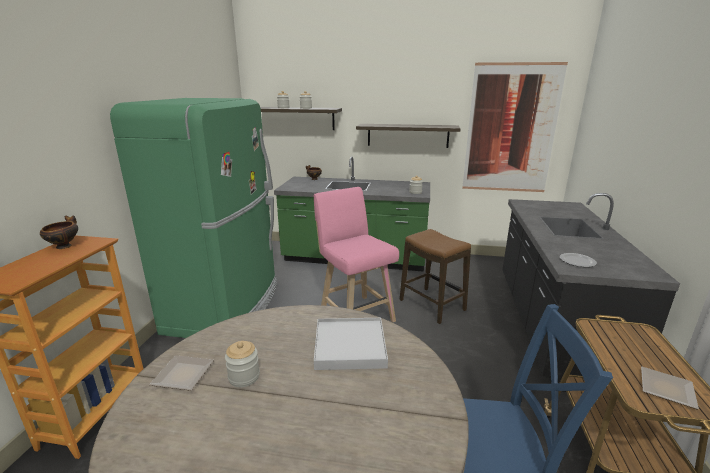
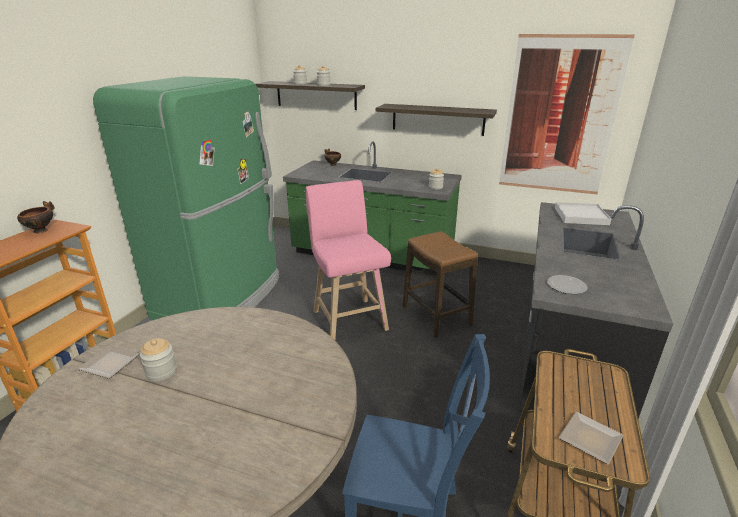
camera: 10 degrees right, 5 degrees up
white tray [314,318,388,370] -> white tray moved to [555,202,611,225]

